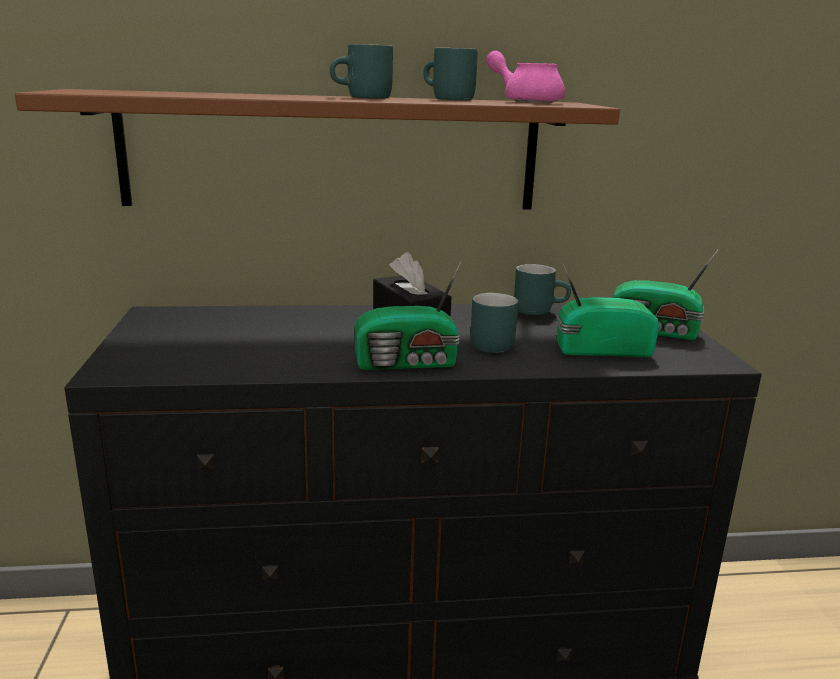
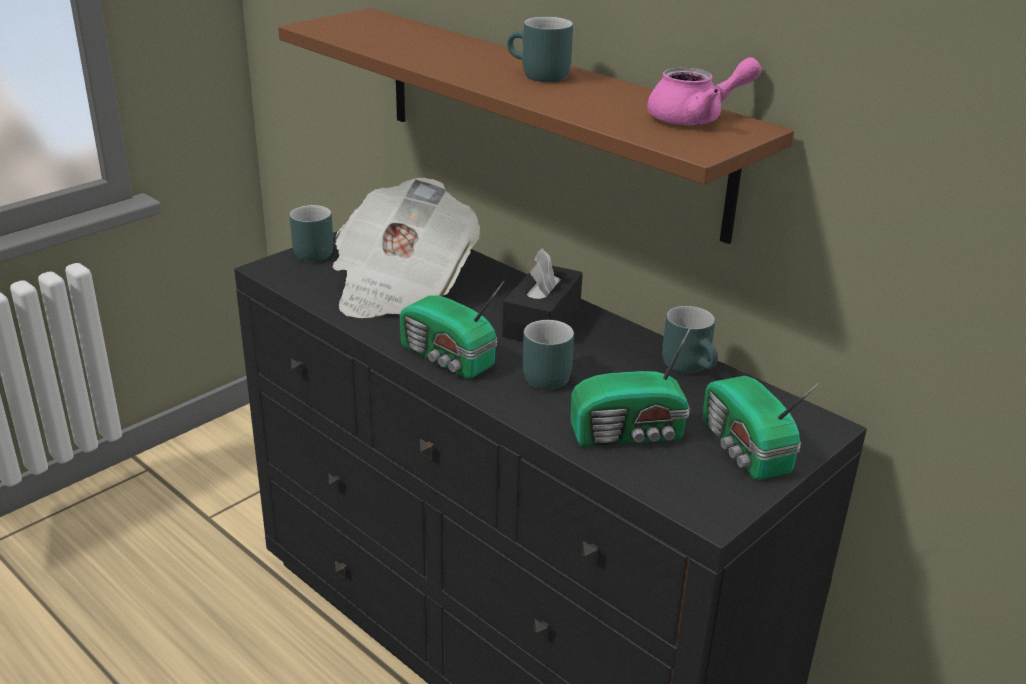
camera: 50 degrees right, 10 degrees up
turquoise mug [423,48,478,100] -> turquoise mug moved to [289,205,333,262]
pink teapot [486,50,565,103] -> pink teapot turned 75 degrees clockwise [647,57,762,125]
radio [556,264,659,357] -> radio turned 120 degrees clockwise [571,324,693,447]
none -> newspaper [332,178,480,318]

